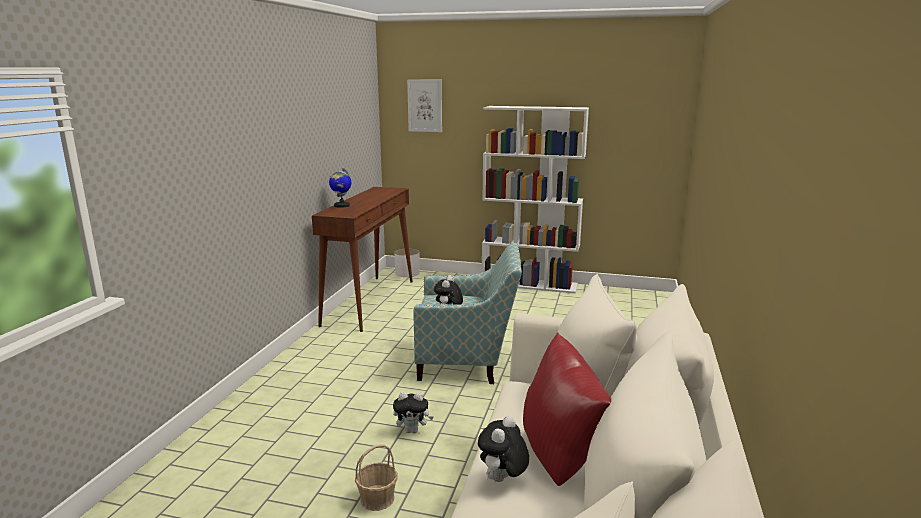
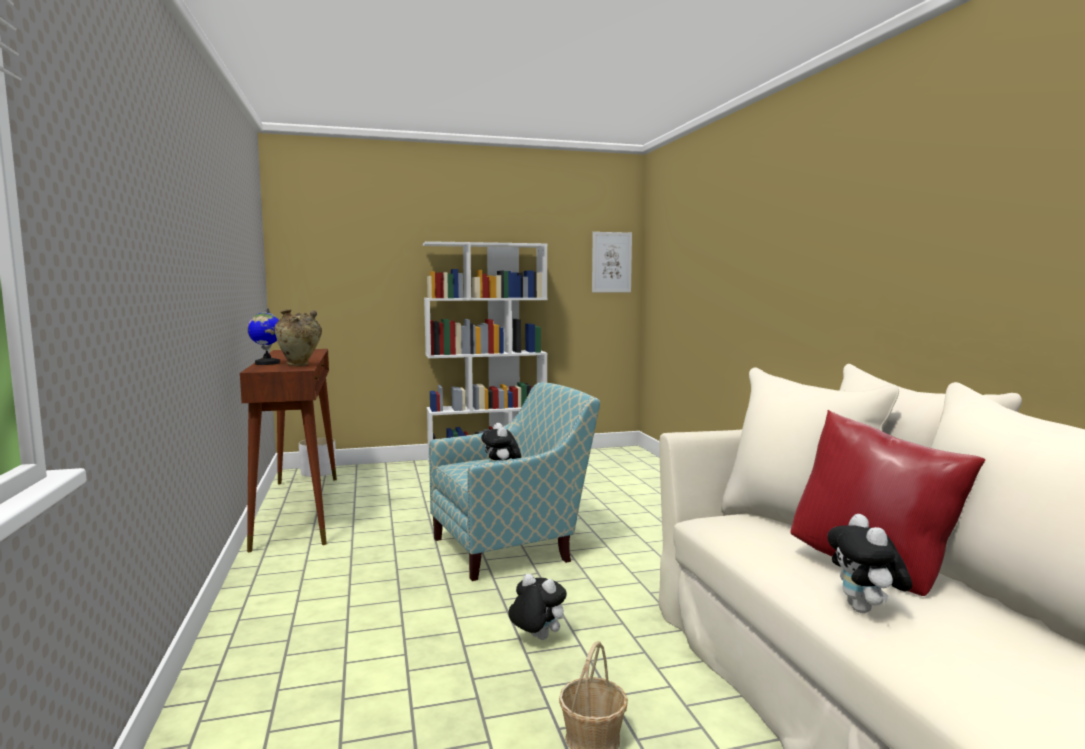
camera: 30 degrees left, 10 degrees down
plush toy [393,392,434,433] -> plush toy turned 120 degrees counterclockwise [508,574,567,640]
picture [407,79,442,132] -> picture moved to [592,232,632,292]
none -> beige vase [274,309,322,366]

